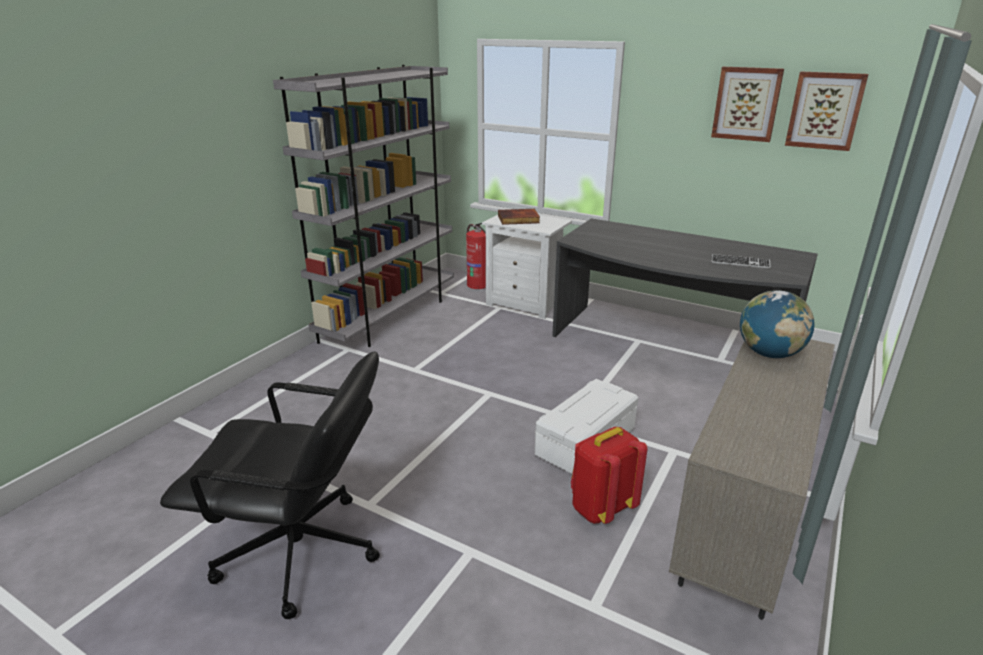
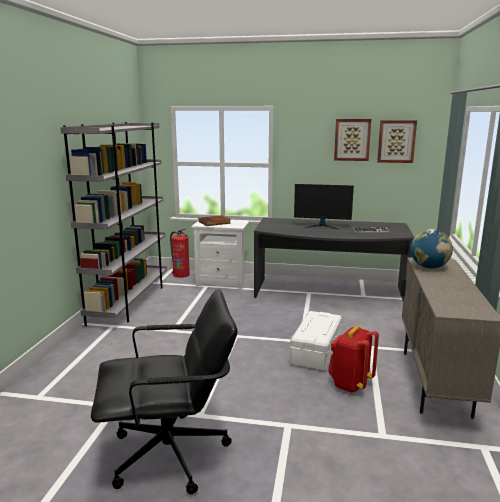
camera: 20 degrees left, 10 degrees down
none -> monitor [294,184,354,230]

